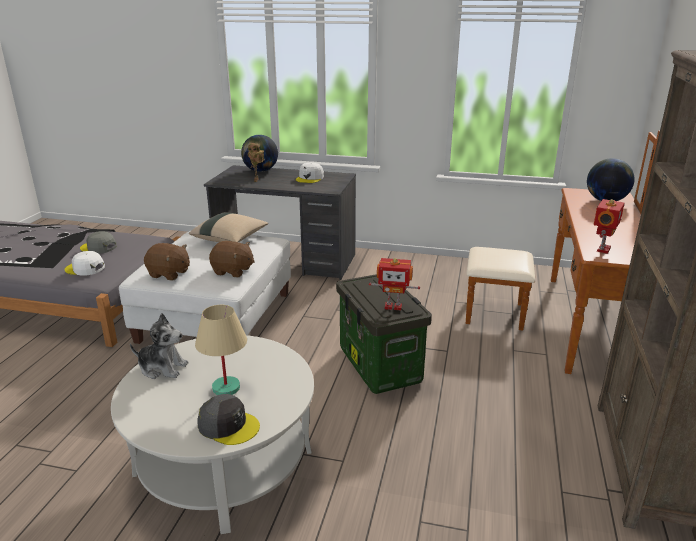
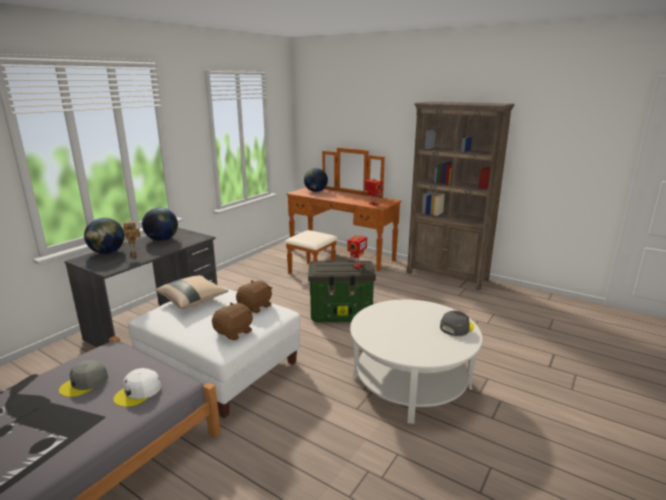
camera: 70 degrees left, 5 degrees down
plush toy [130,313,188,379] -> none
beige table lamp [195,305,247,395] -> none
white cap [296,163,324,183] -> globe [142,207,178,241]

